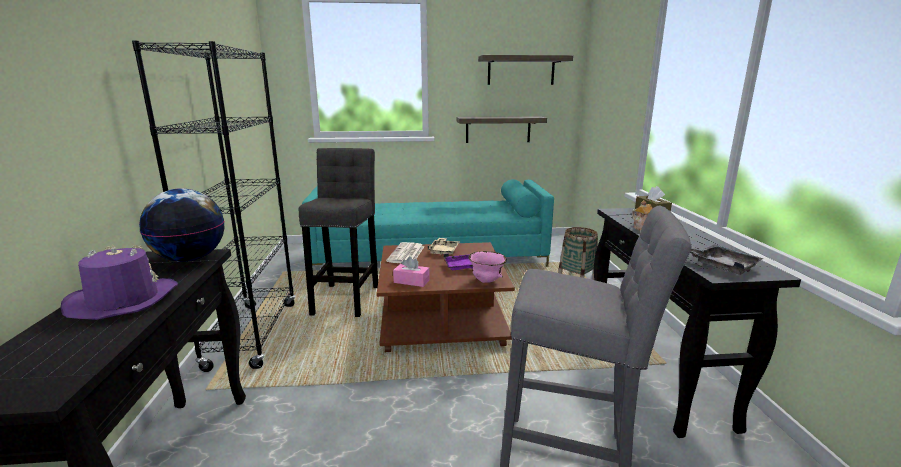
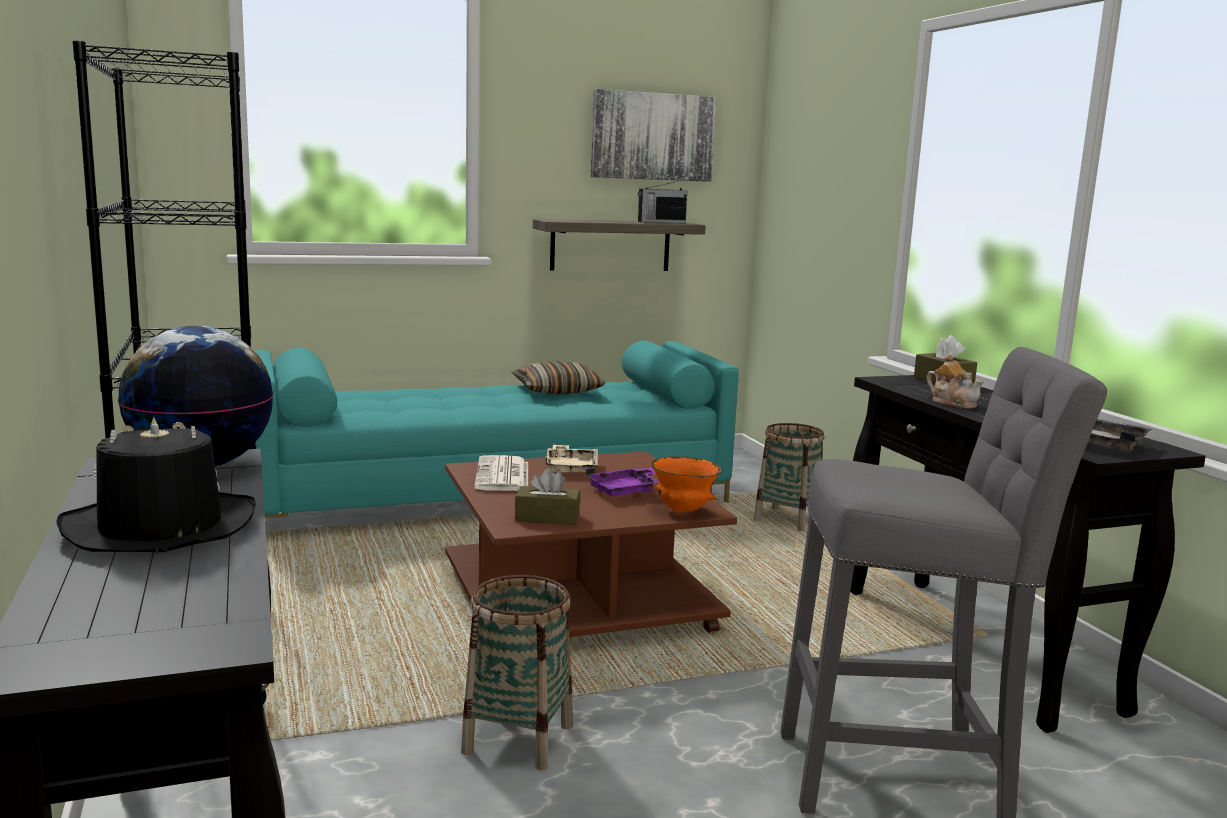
camera: 15 degrees left, 5 degrees down
purple hat [61,244,178,320] -> black hat [56,417,256,552]
grey stool [299,148,378,317] -> none
pink tissue box [393,256,430,287] -> brown tissue box [515,468,580,525]
pink bowl [468,251,507,283] -> orange bowl [651,456,722,513]
shelf [478,55,573,85] -> picture [591,89,717,182]
none -> basket [461,575,573,770]
none -> pillow [511,361,605,394]
none -> radio [638,181,687,223]

